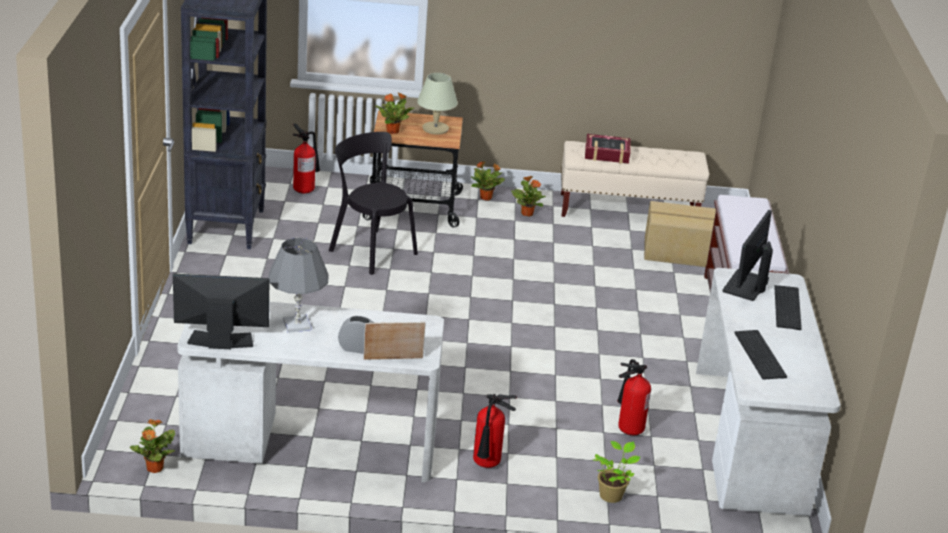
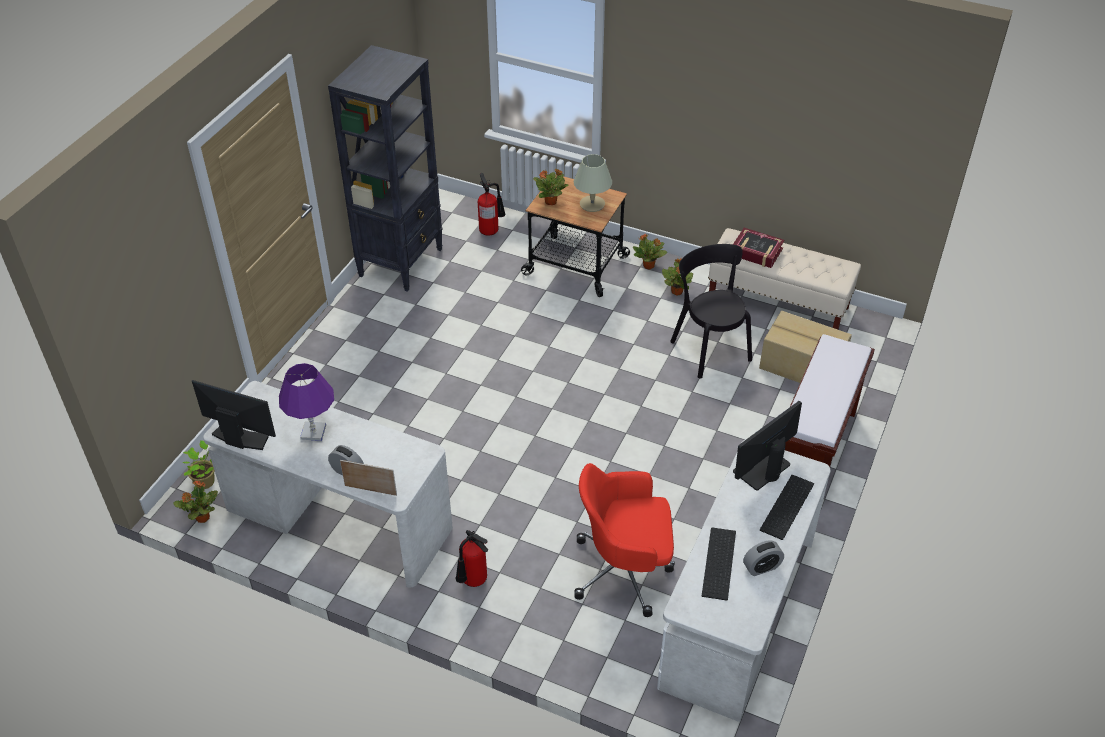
camera: 25 degrees right, 15 degrees up
grey table lamp [268,238,329,333] -> purple table lamp [279,363,334,441]
black chair [329,132,418,275] -> black chair moved to [670,244,752,379]
potted plant [593,441,640,503] -> potted plant moved to [182,440,215,489]
fire extinguisher [617,359,651,435] -> red office chair [574,463,675,617]
none -> alarm clock [743,540,784,576]

